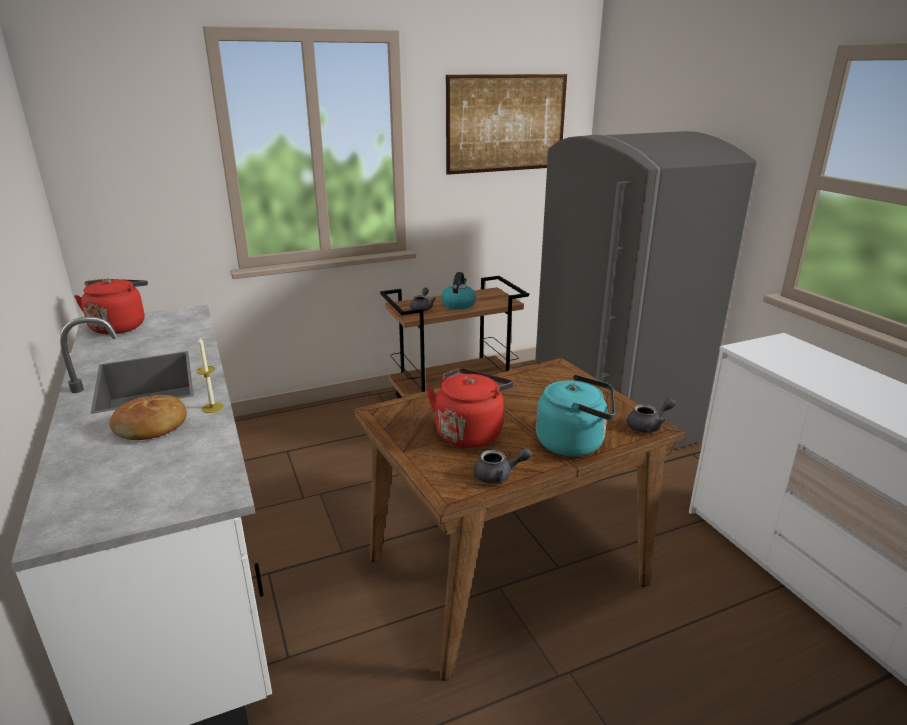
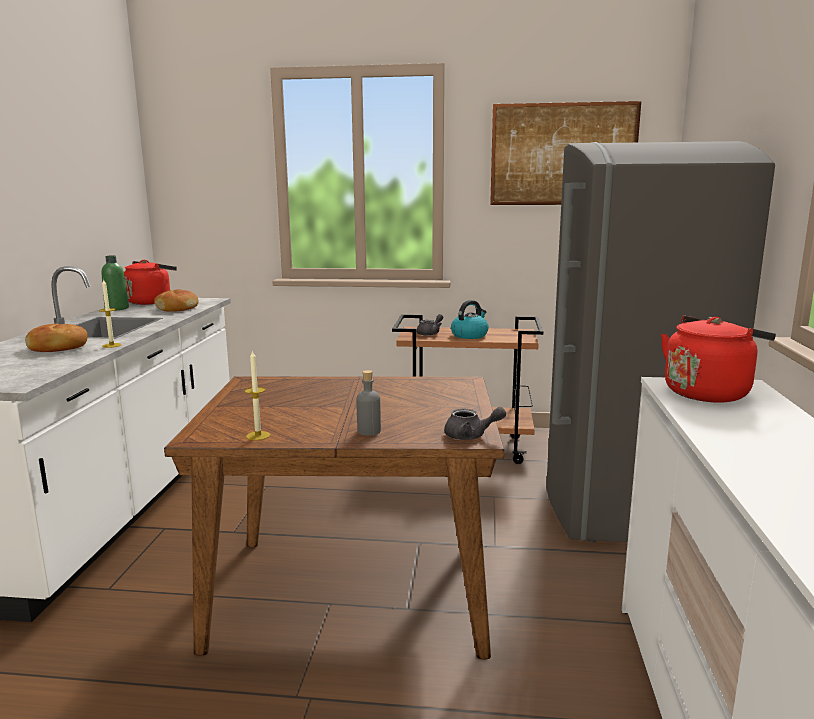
camera: 30 degrees right, 10 degrees down
red kettle [426,368,514,448] -> red kettle moved to [661,316,776,403]
grey teapot [474,448,532,484] -> candle [245,350,270,440]
turquoise kettle [536,375,615,457] -> grey bottle [356,370,381,436]
none -> green bottle [101,255,129,311]
none -> bread [154,289,199,312]

